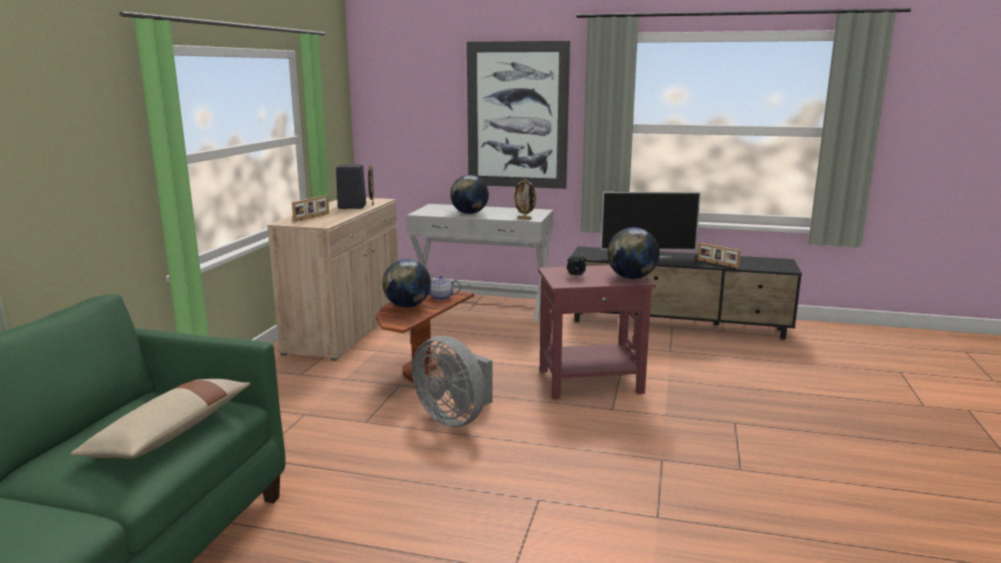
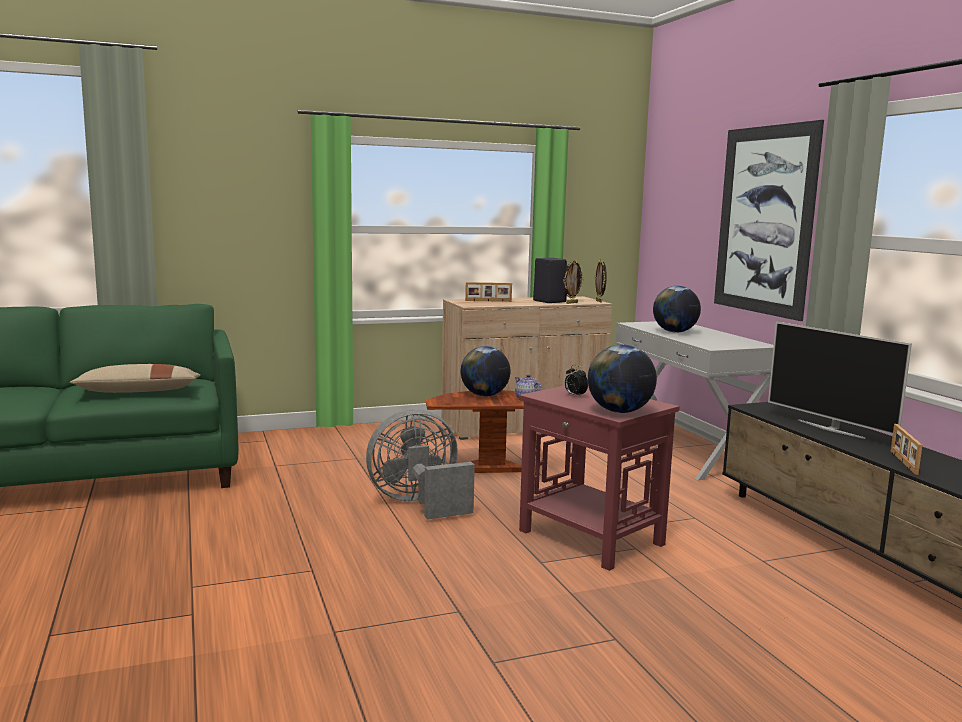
camera: 55 degrees right, 5 degrees down
grey fan [412,336,493,427] -> grey fan turned 60 degrees clockwise [366,409,475,519]
picture frame [512,179,537,220] -> picture frame moved to [595,259,607,303]

